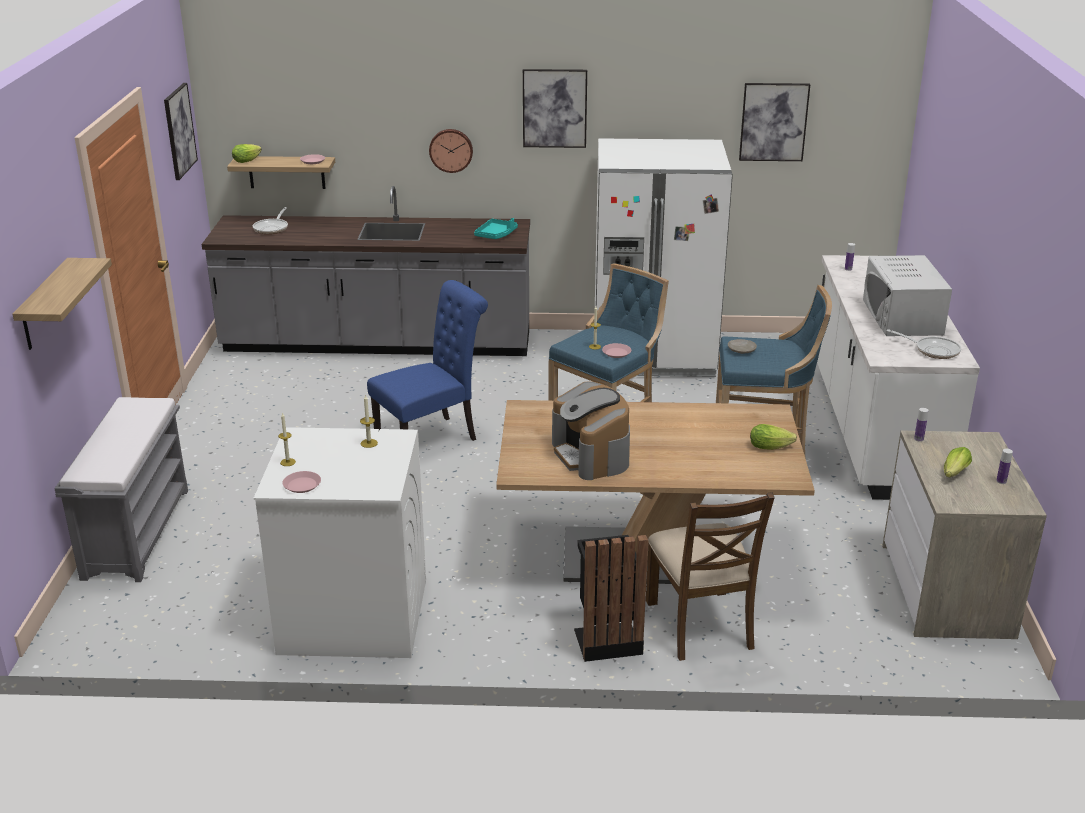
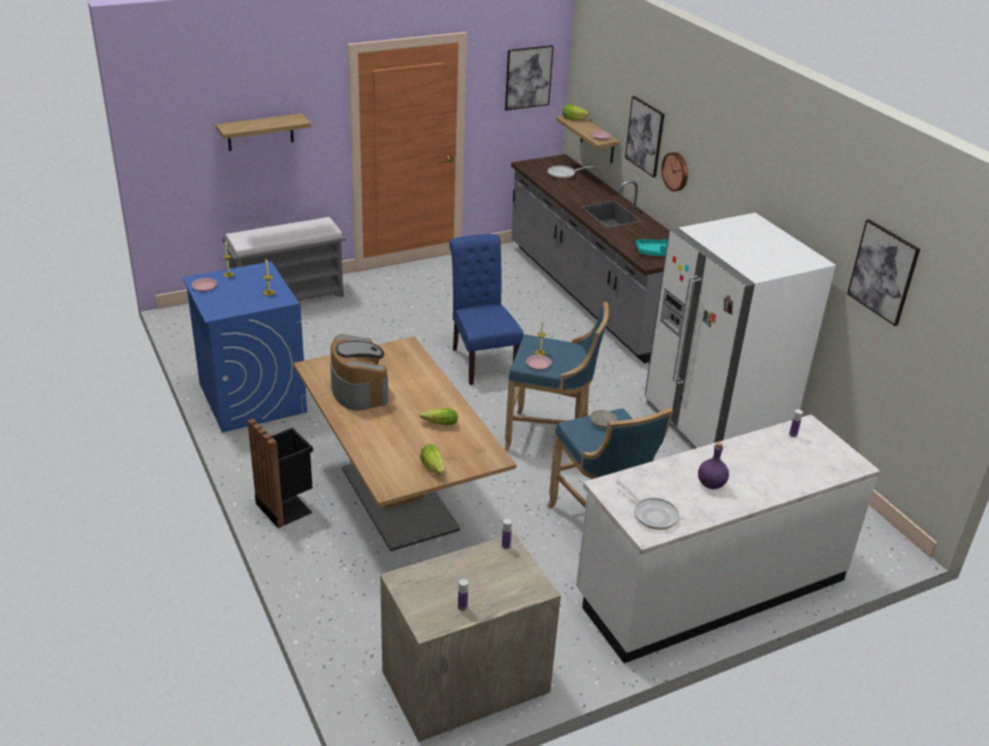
camera: 60 degrees right, 5 degrees up
white washing machine [254,427,426,658] -> blue washing machine [182,262,307,433]
blue chair [367,280,488,441] -> blue chair turned 135 degrees counterclockwise [449,234,524,385]
picture [523,69,587,148] -> picture moved to [625,96,665,178]
coffee machine [552,382,630,480] -> coffee machine turned 120 degrees clockwise [330,334,389,411]
brown chair [646,492,775,661] -> none
white microwave [863,255,952,336] -> purple bottle [698,442,729,489]
frying pan [887,329,961,359] -> frying pan turned 45 degrees counterclockwise [615,480,679,530]
lettuce [944,447,972,477] -> lettuce moved to [420,408,458,425]

